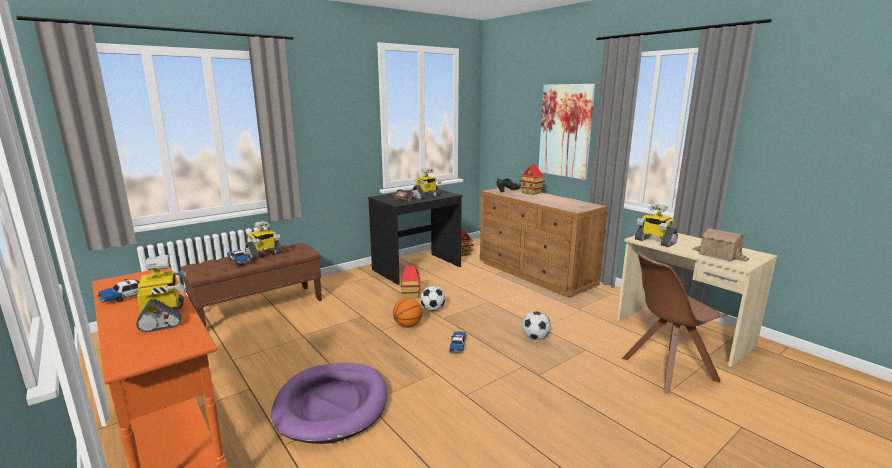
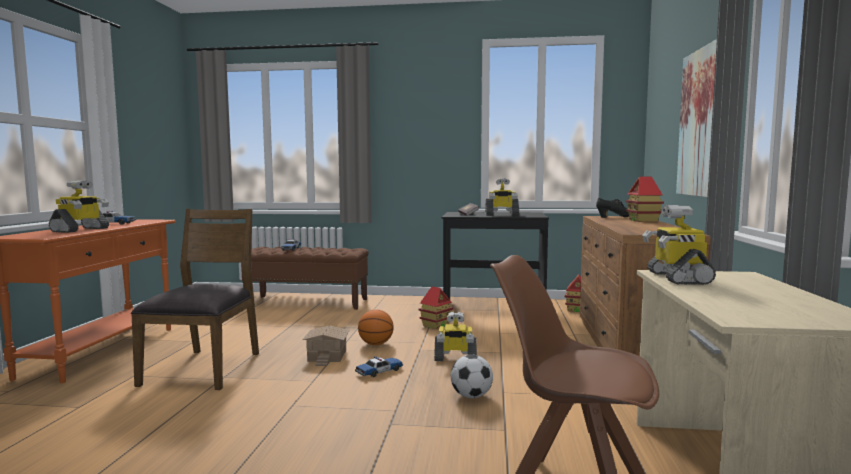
camera: 45 degrees right, 10 degrees down
toy robot [245,221,282,259] -> toy robot moved to [434,312,477,361]
purple dog bed [271,363,387,444] -> brown chair [131,209,259,390]
football [420,286,445,311] -> none
toy house [692,229,749,262] -> toy house moved to [302,325,350,366]

